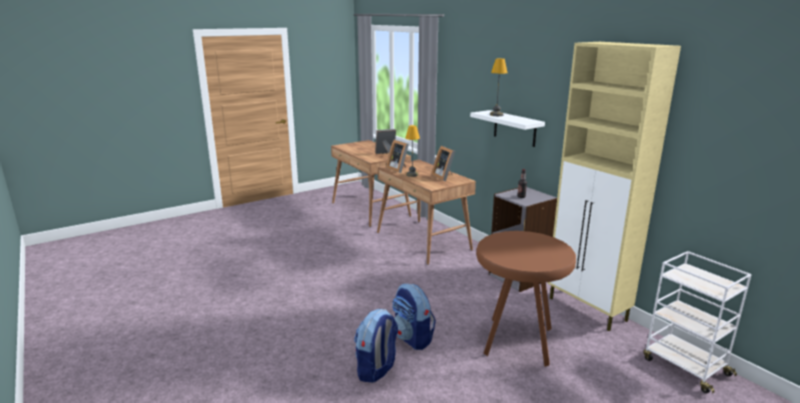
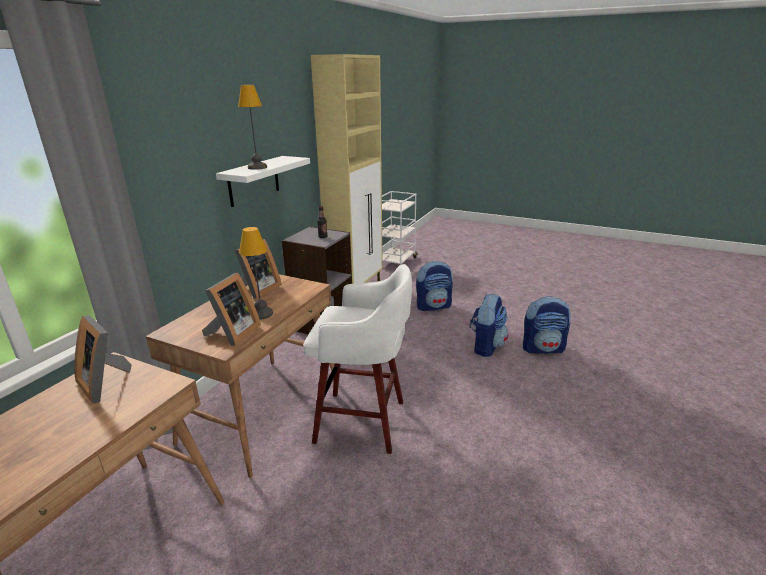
camera: 120 degrees left, 5 degrees up
brown stool [476,231,576,367] -> backpack [416,261,453,311]
none -> white stool [303,264,412,454]

